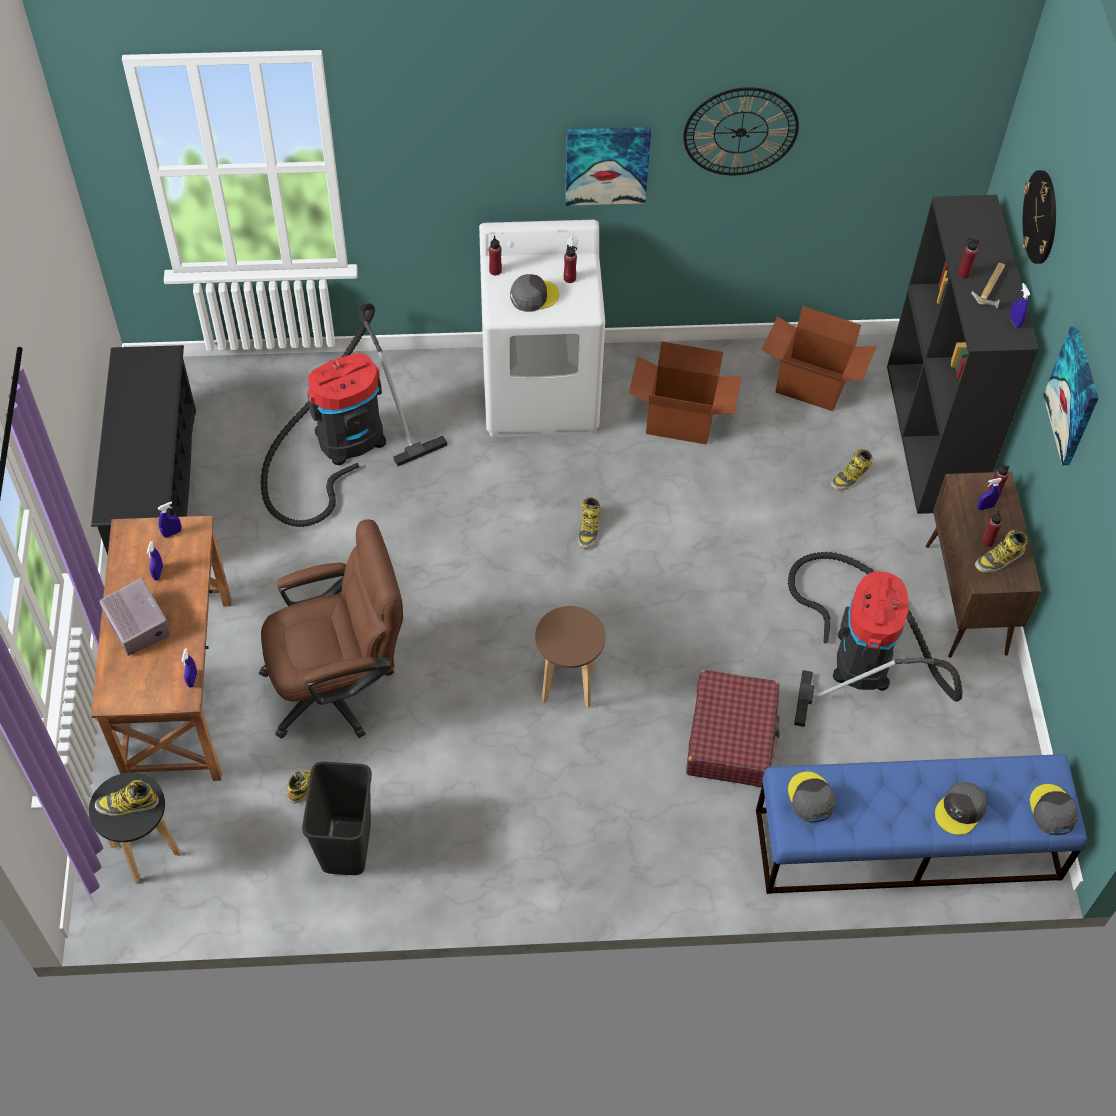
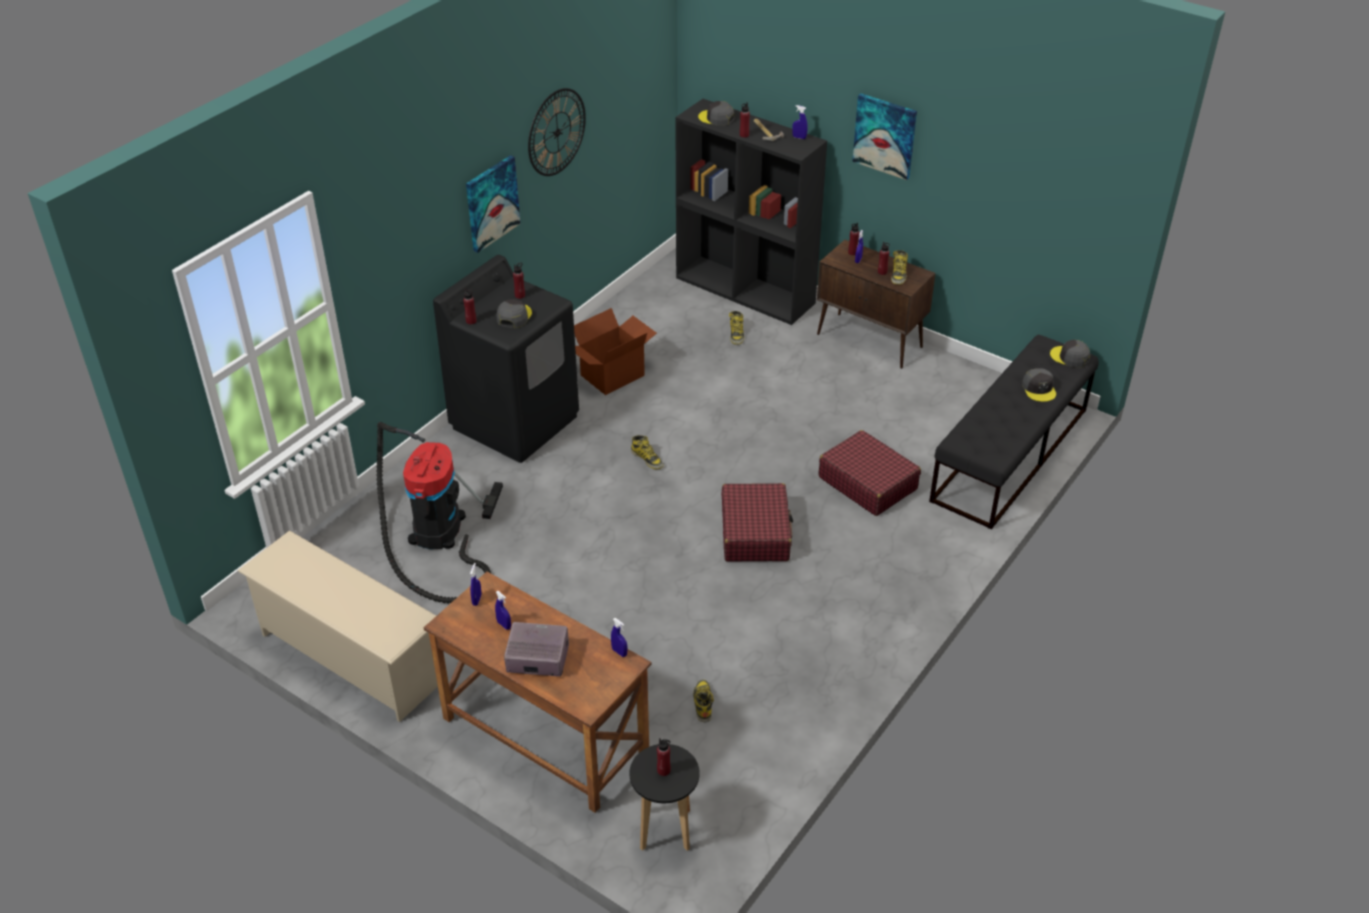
camera: 50 degrees left, 15 degrees down
black shoe rack [91,345,196,555] -> beige shoe rack [238,530,438,722]
boot [95,780,159,816] -> red bottle [657,738,671,776]
brown office chair [259,519,403,739] -> none
black trash can [302,761,372,875] -> none
white washing machine [479,220,605,437] -> black washing machine [433,255,579,463]
brown stool [535,606,605,708] -> red suitcase [722,483,793,561]
blue bench [756,754,1087,894] -> black bench [929,335,1099,530]
cardboard box [762,306,877,411] -> none
vacuum cleaner [788,552,963,727] -> none
grey cap [788,772,835,823] -> grey cap moved to [698,101,735,126]
wall clock [1022,170,1056,264] -> none

